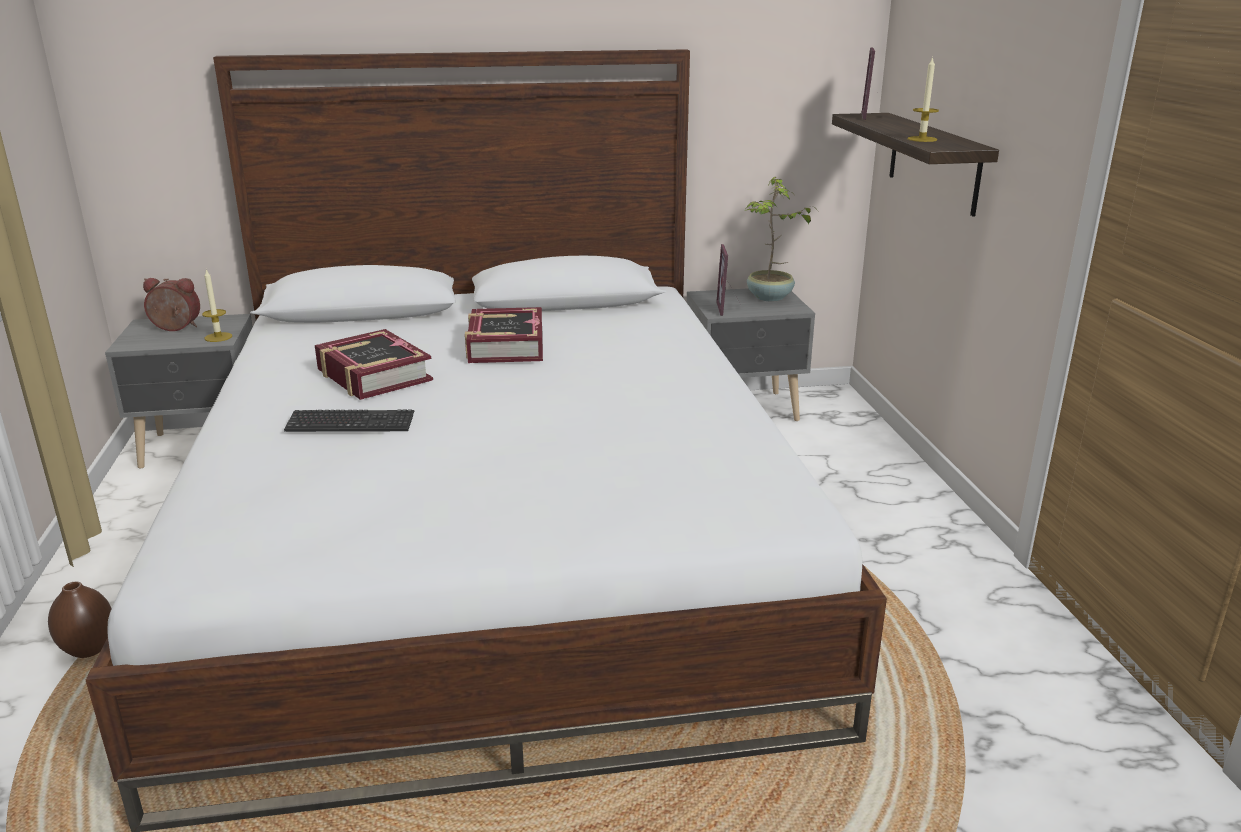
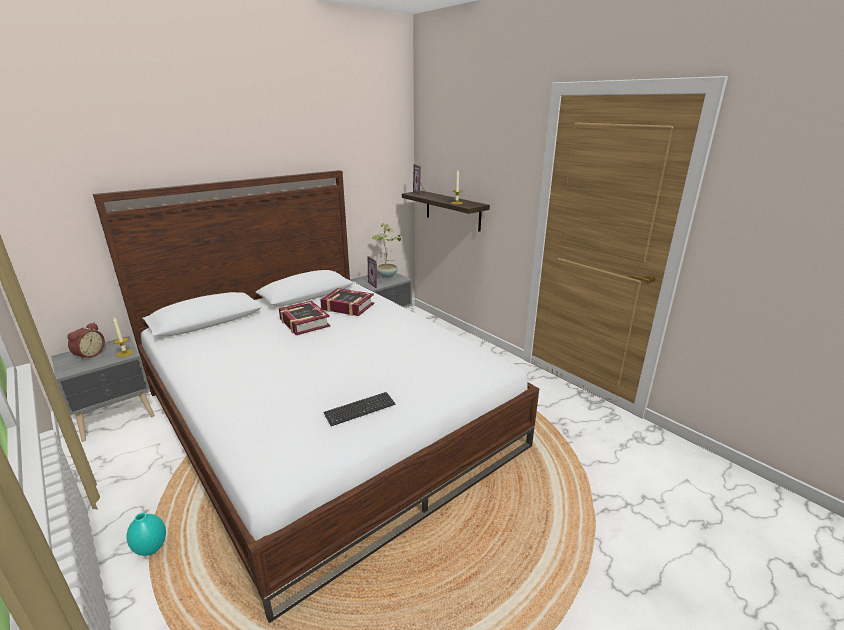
camera: 30 degrees left, 0 degrees up
brown vase [48,582,112,658] -> turquoise vase [126,513,166,556]
alarm clock [143,278,200,331] -> alarm clock turned 135 degrees clockwise [68,322,105,361]
keyboard [284,410,414,432] -> keyboard moved to [323,392,396,426]
book [315,329,433,400] -> book moved to [320,288,374,316]

